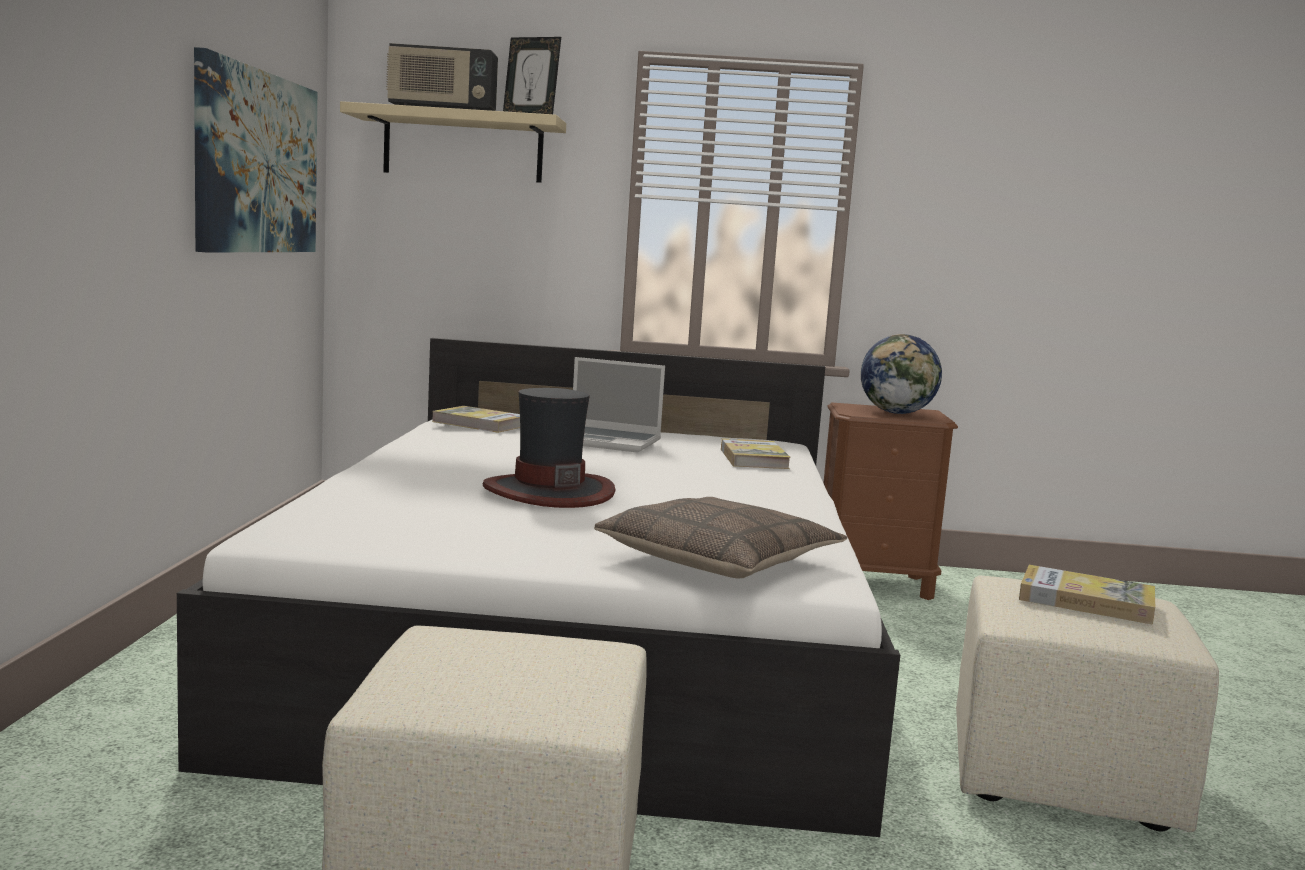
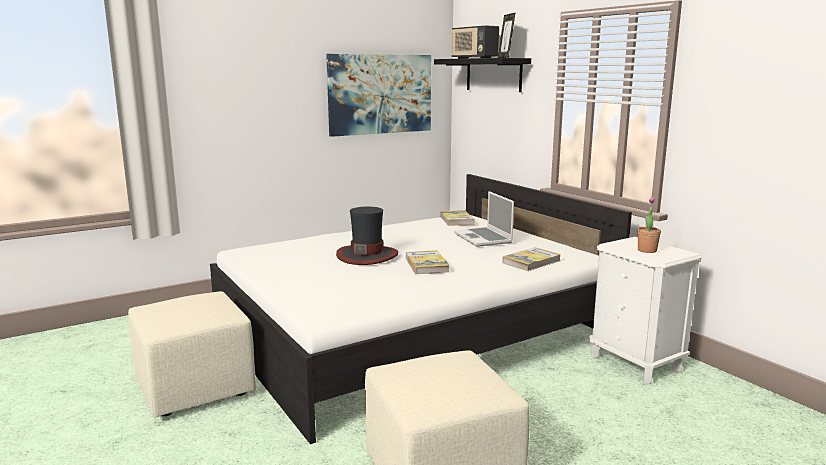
camera: 55 degrees right, 5 degrees up
beige shelf [340,101,566,183] -> black shelf [434,58,531,92]
pillow [594,497,847,579] -> none
brown nightstand [823,402,958,600] -> white nightstand [589,237,702,384]
globe [861,334,942,414] -> potted plant [637,197,661,253]
book [1019,565,1155,624] -> book moved to [406,250,450,274]

